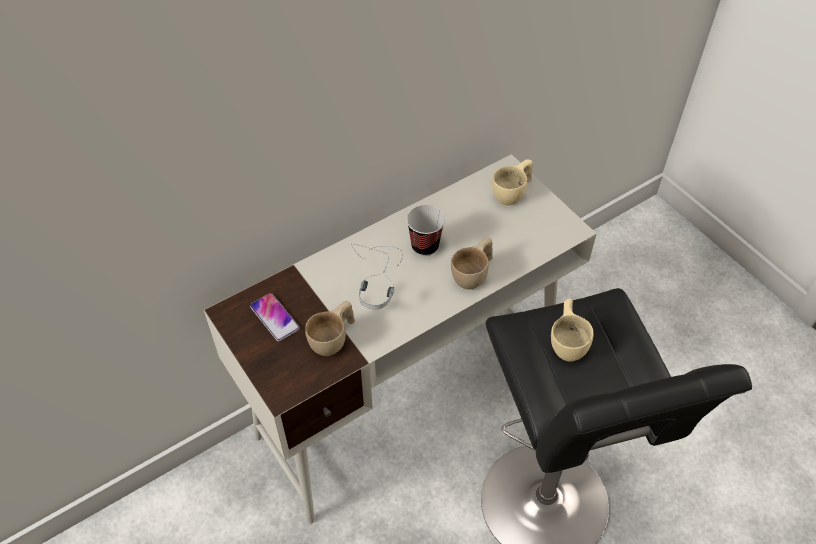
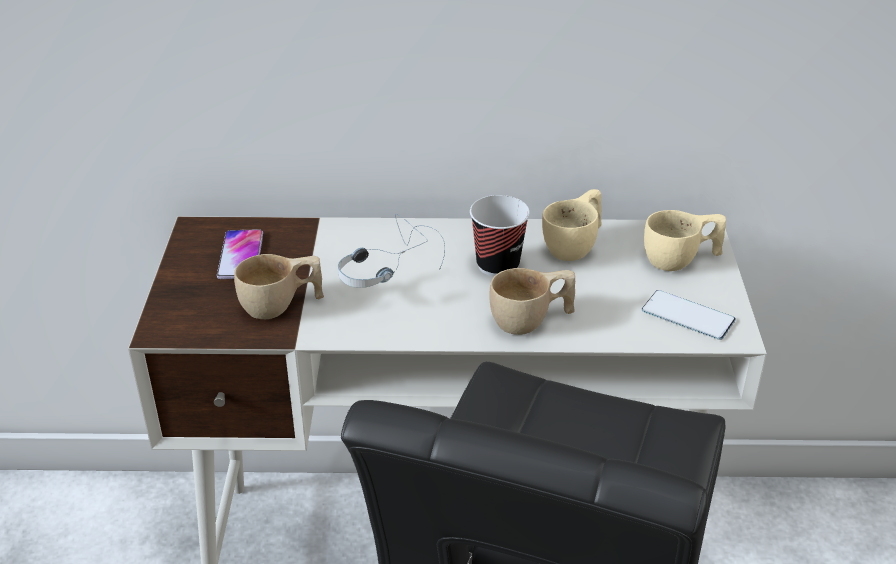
camera: 35 degrees right, 15 degrees down
beige cup [551,299,593,361] -> beige cup moved to [542,189,602,261]
none -> phone [642,290,736,340]

